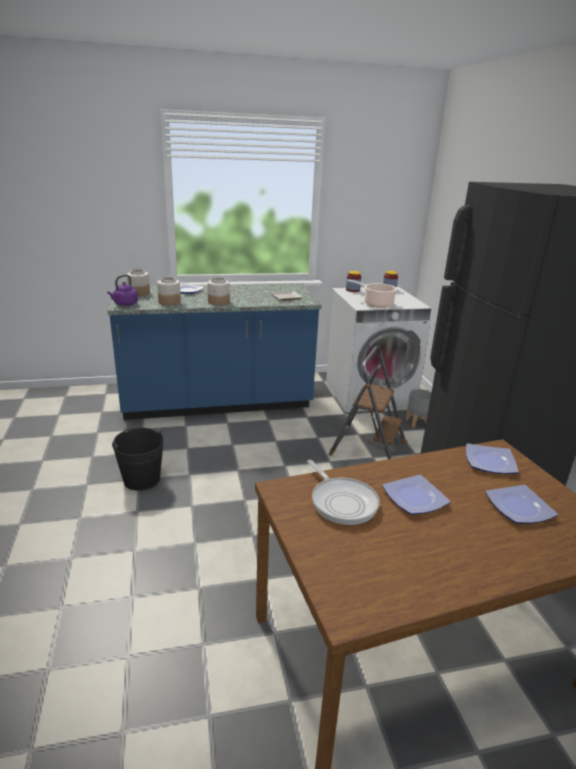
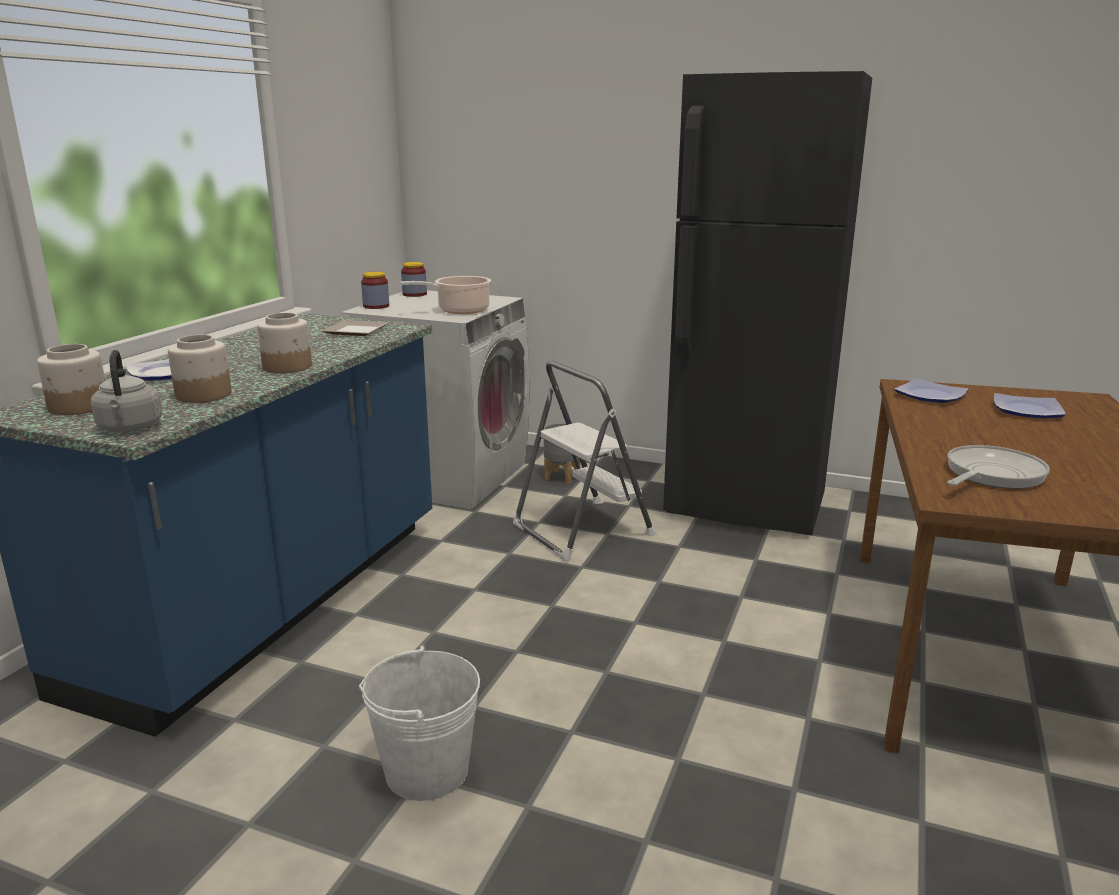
camera: 55 degrees left, 5 degrees down
purple kettle [107,274,138,306] -> grey kettle [91,350,163,432]
black bucket [112,428,164,491] -> white bucket [359,645,480,801]
frying pan [307,460,380,525] -> frying pan turned 45 degrees counterclockwise [947,445,1050,489]
brown step ladder [329,346,408,459] -> white step ladder [513,361,658,561]
plate [382,475,451,515] -> none

